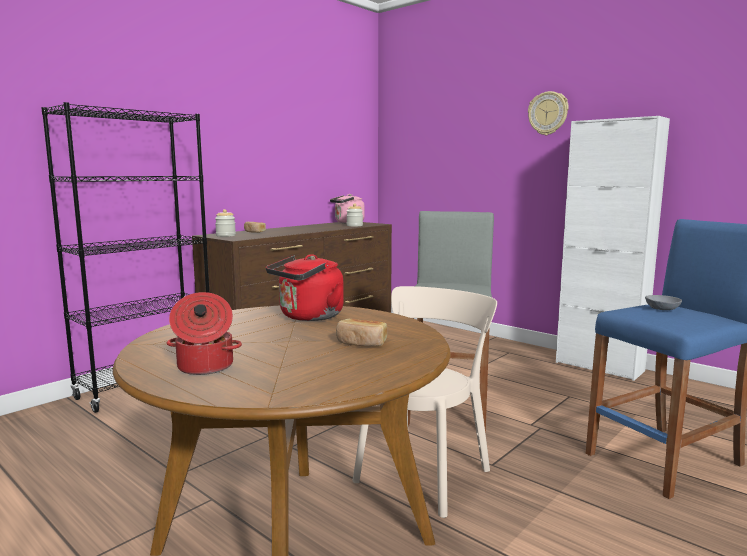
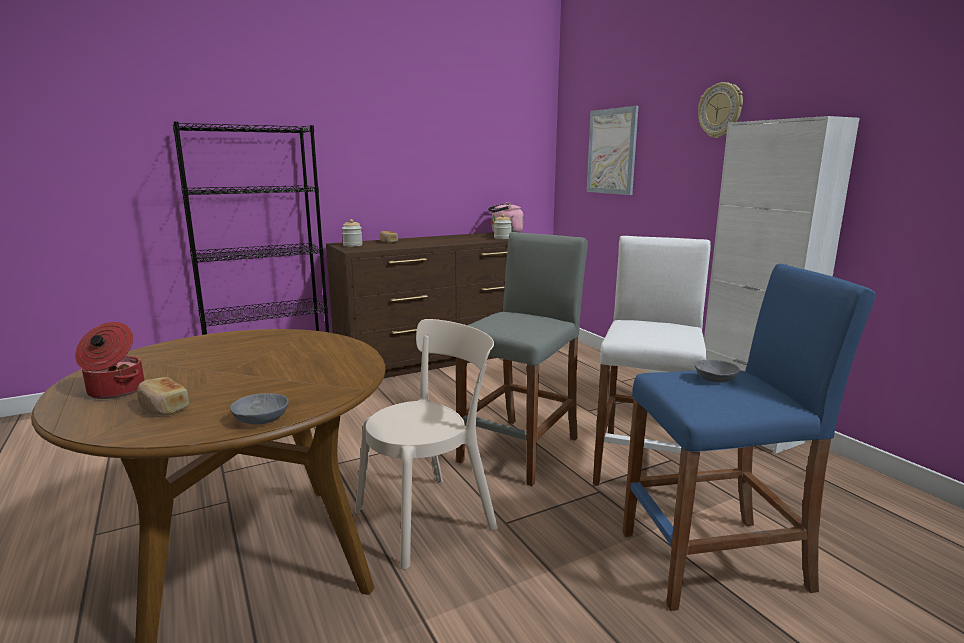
camera: 20 degrees right, 5 degrees up
red kettle [266,254,344,321] -> none
bread [336,319,387,346] -> bread moved to [137,377,189,415]
none -> grey bowl [230,393,289,424]
none -> picture [587,106,639,195]
none -> white stool [593,236,711,486]

